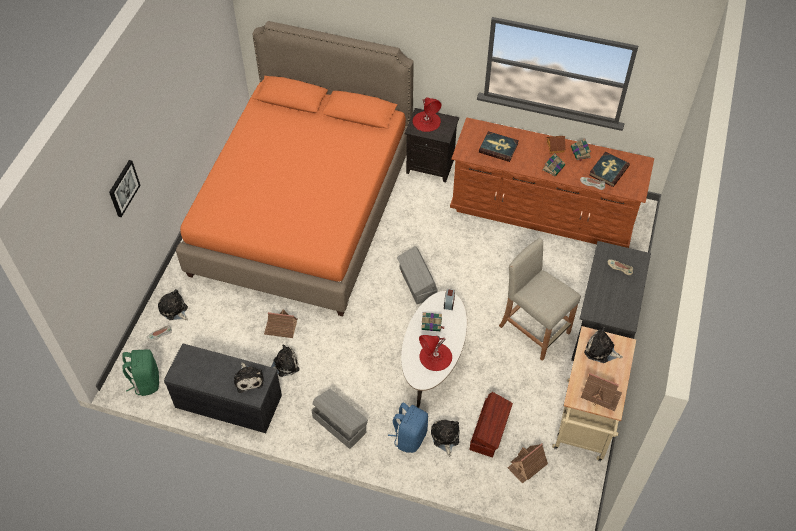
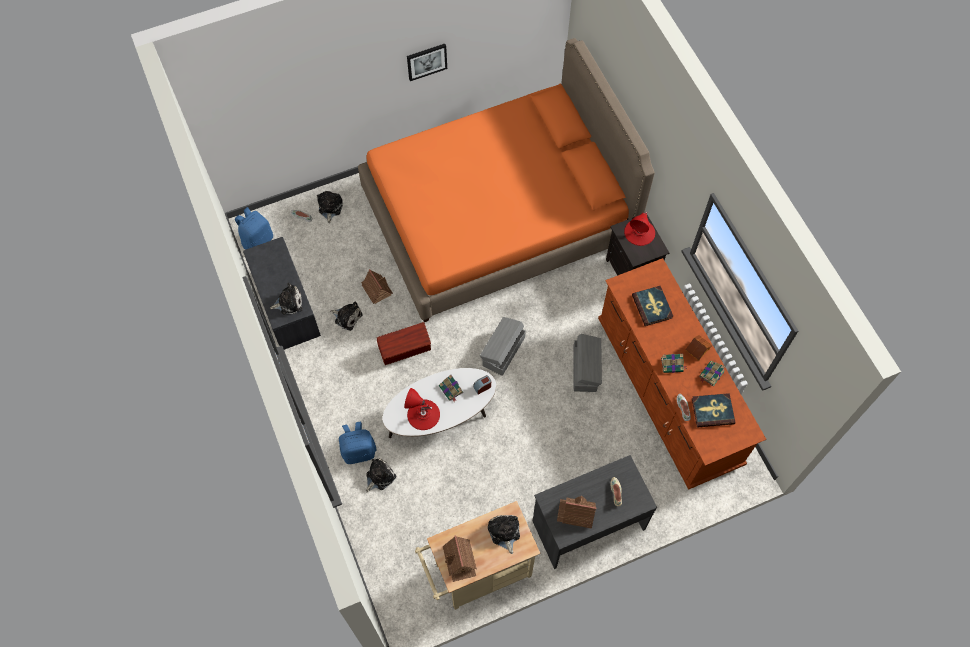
camera: 50 degrees right, 10 degrees up
picture [109,160,141,217] -> picture moved to [407,44,447,81]
green backpack [122,349,159,396] -> blue backpack [235,207,273,250]
plush toy [234,362,264,393] -> plush toy turned 135 degrees counterclockwise [270,283,303,315]
grey storage box [312,389,368,449] -> grey storage box moved to [573,334,602,392]
brown storage box [470,392,513,457] -> brown storage box moved to [377,322,431,365]
beige stool [499,238,581,361] -> none
toy house [508,444,548,484] -> toy house moved to [557,496,596,529]

